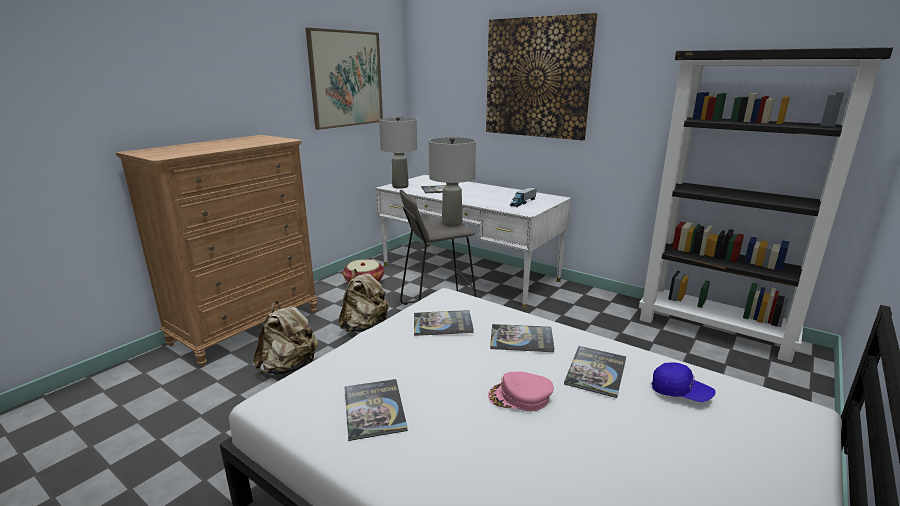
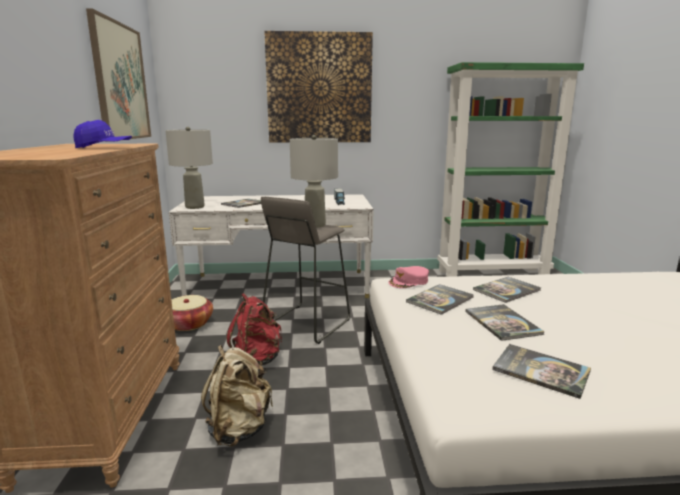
camera: 40 degrees left, 5 degrees down
beige backpack [339,269,389,332] -> red backpack [226,293,282,366]
pink cap [488,371,554,411] -> pink cap moved to [389,266,429,288]
book [564,346,626,398] -> book moved to [465,304,545,341]
black bookcase [639,47,893,363] -> green bookcase [437,62,584,277]
blue cap [652,363,716,402] -> blue cap moved to [73,120,132,148]

